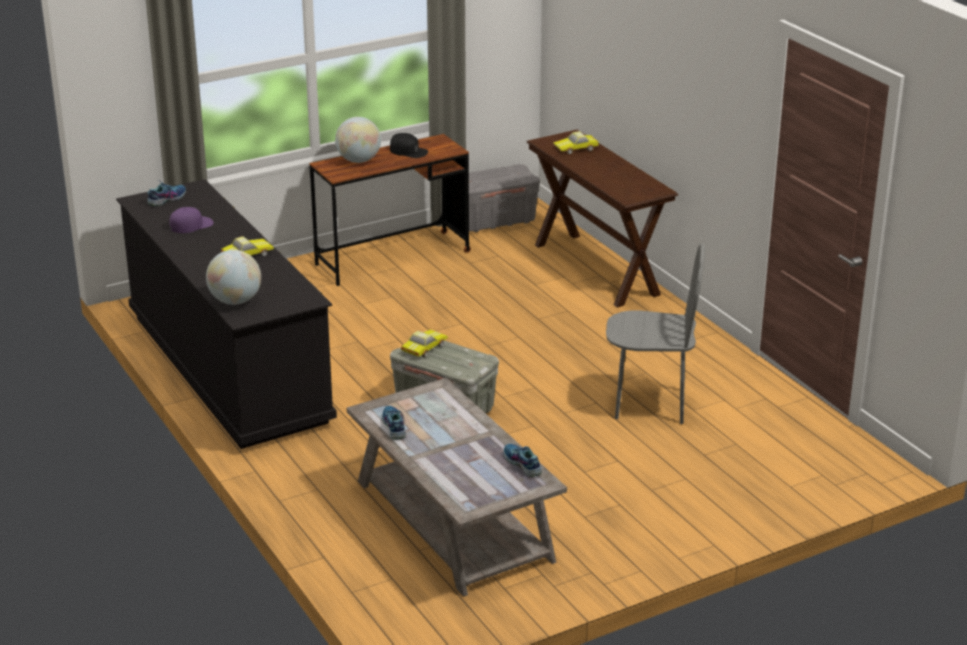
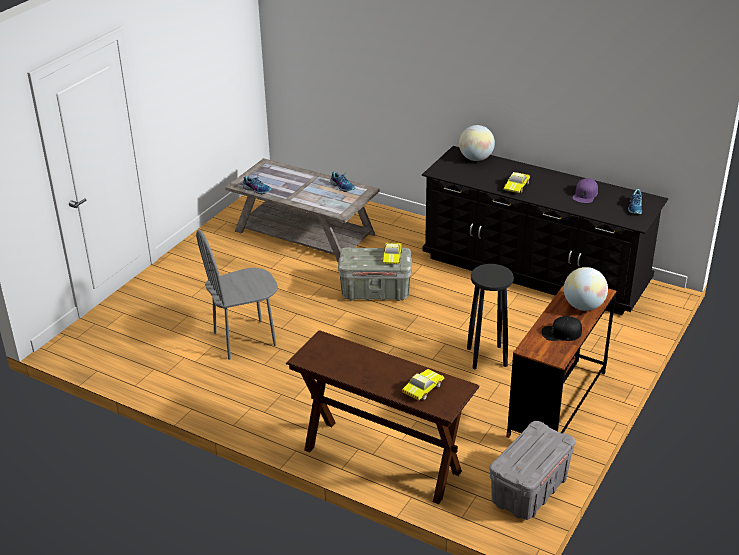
camera: 150 degrees right, 5 degrees up
none -> black stool [467,264,514,369]

